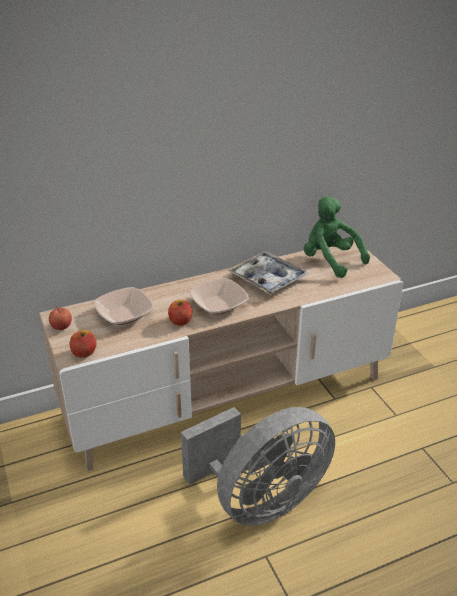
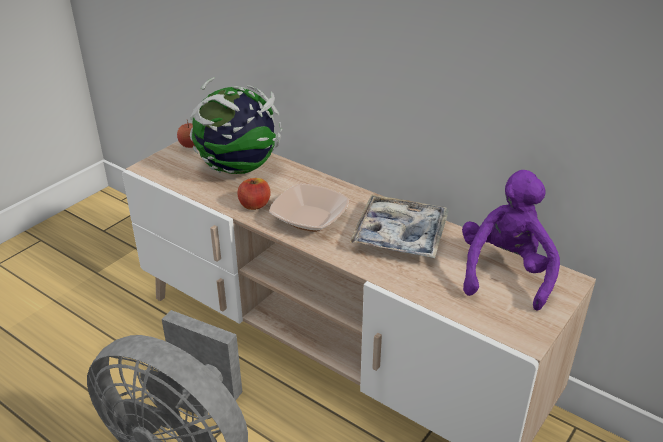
camera: 60 degrees right, 0 degrees up
apple [70,330,97,358] -> none
bowl [94,287,154,325] -> globe [190,77,282,174]
green plush toy [304,196,370,278] -> purple plush toy [462,170,560,311]

